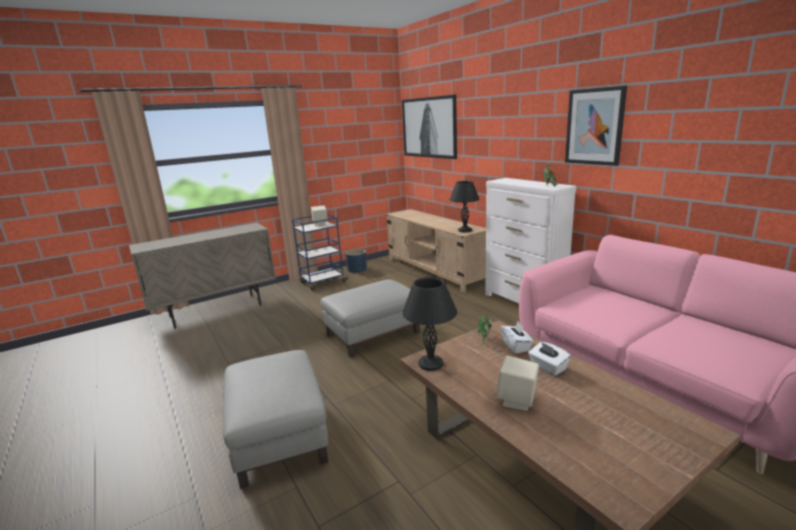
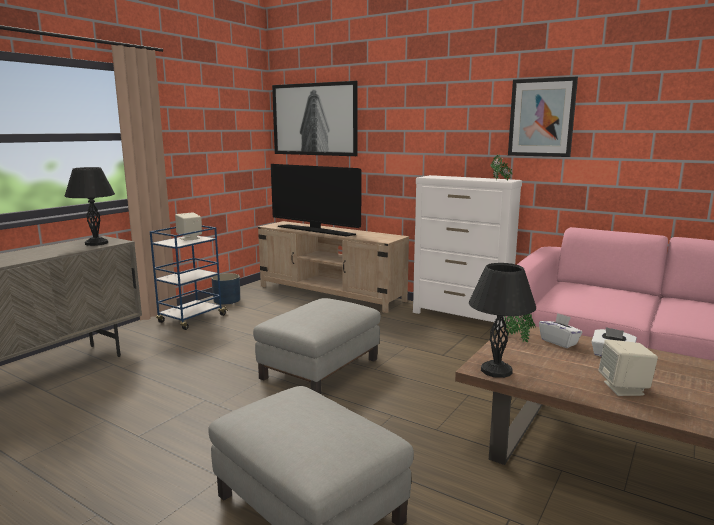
camera: 25 degrees left, 5 degrees down
black table lamp [450,181,479,232] -> black table lamp moved to [65,167,115,246]
none -> television [271,164,361,237]

